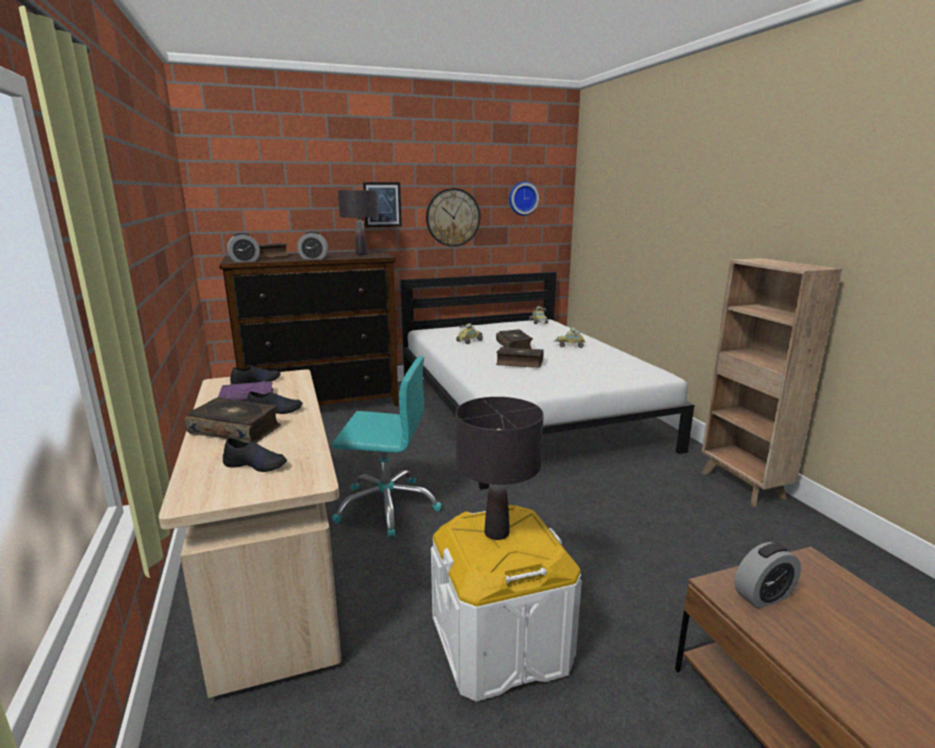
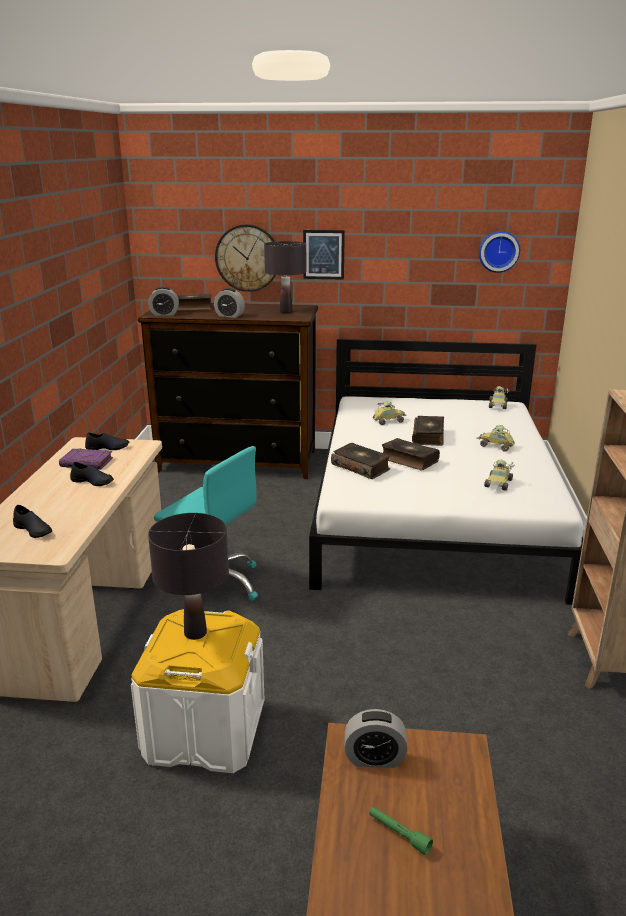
camera: 25 degrees right, 5 degrees up
book [185,397,281,443] -> book moved to [331,443,390,479]
wall clock [426,188,480,247] -> wall clock moved to [215,224,276,292]
none -> green flashlight [369,807,433,855]
none -> toy car [484,460,514,491]

